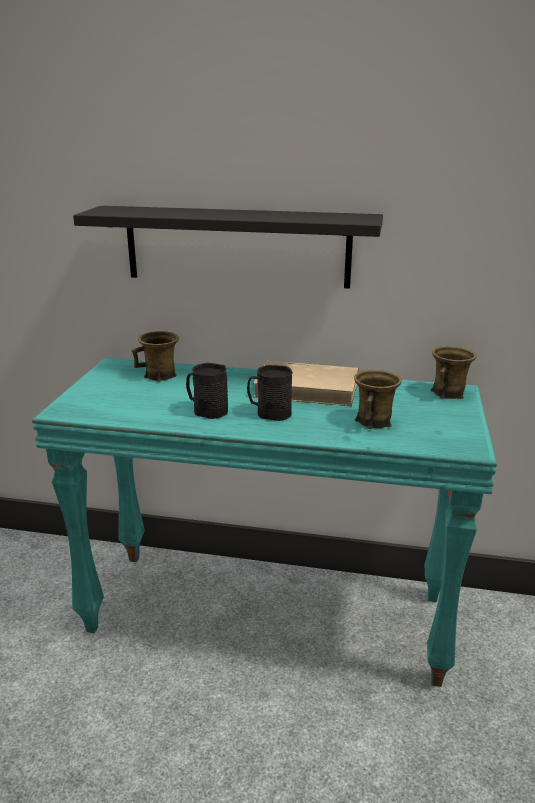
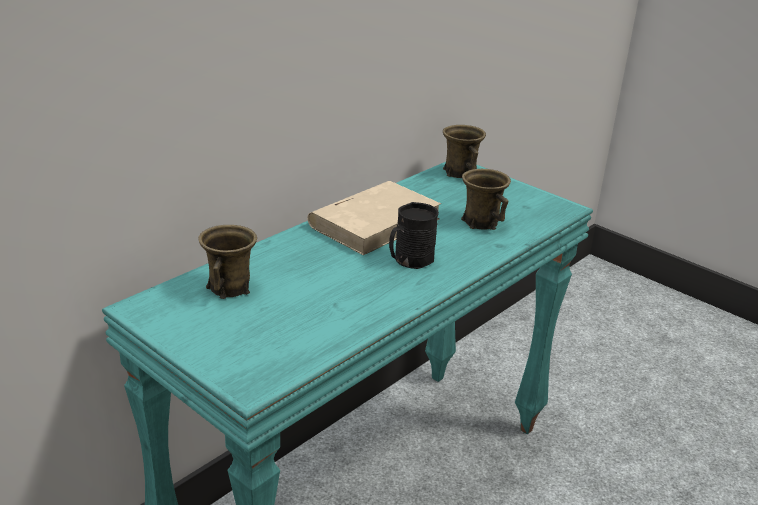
camera: 60 degrees left, 5 degrees up
black shelf [73,206,383,289] -> none
black mug [186,363,228,419] -> none

